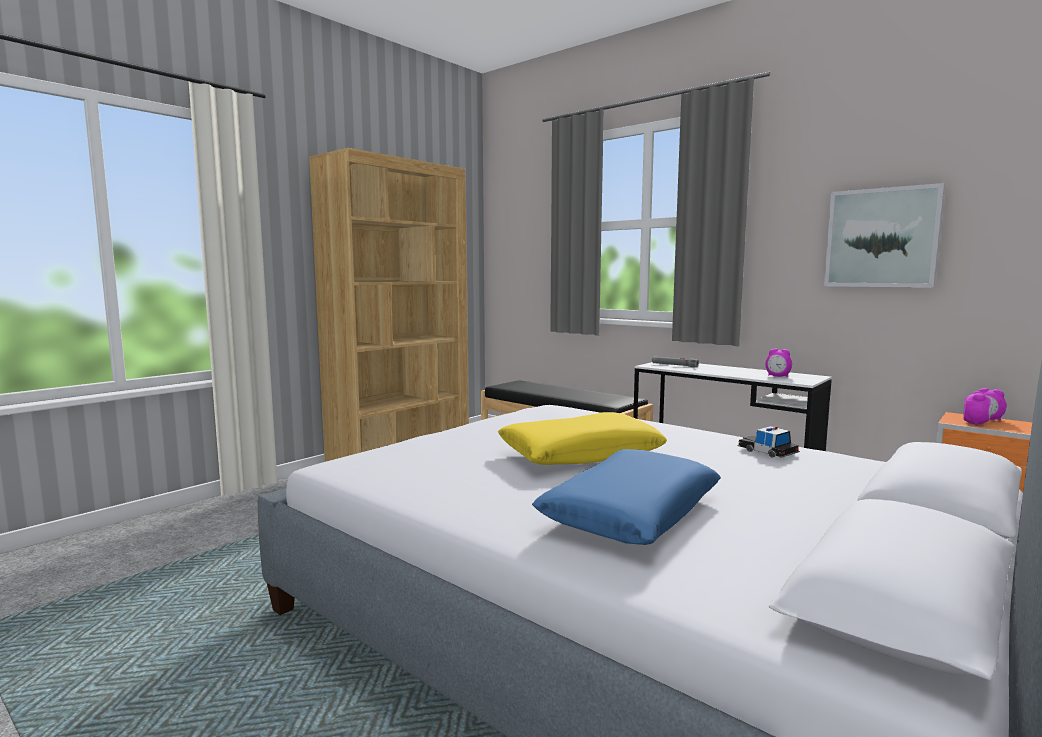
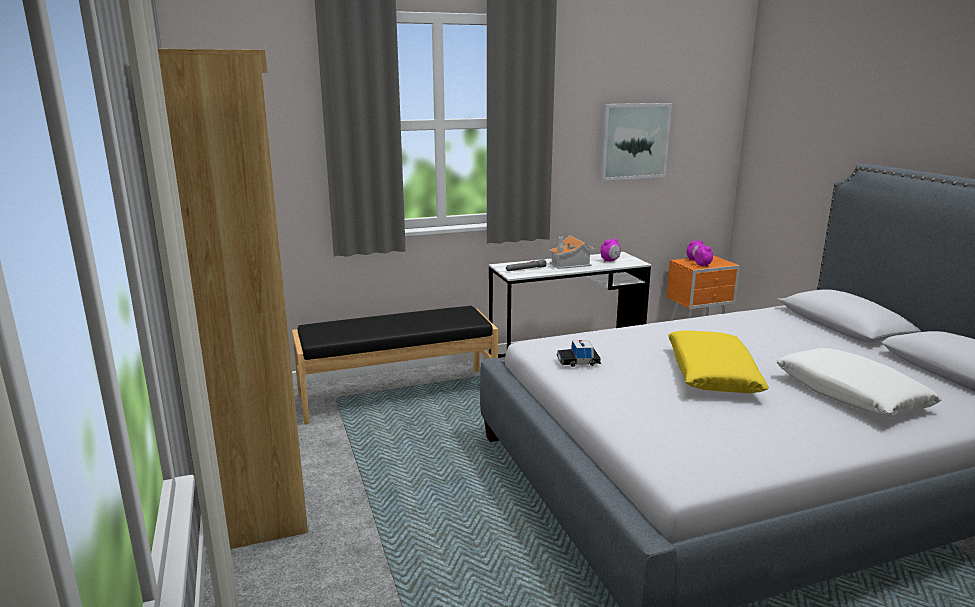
camera: 60 degrees left, 10 degrees up
blue pillow [532,449,721,545] -> white pillow [777,348,942,417]
toy car [737,426,800,458] -> toy car moved to [556,340,601,367]
none -> toy house [549,235,594,269]

